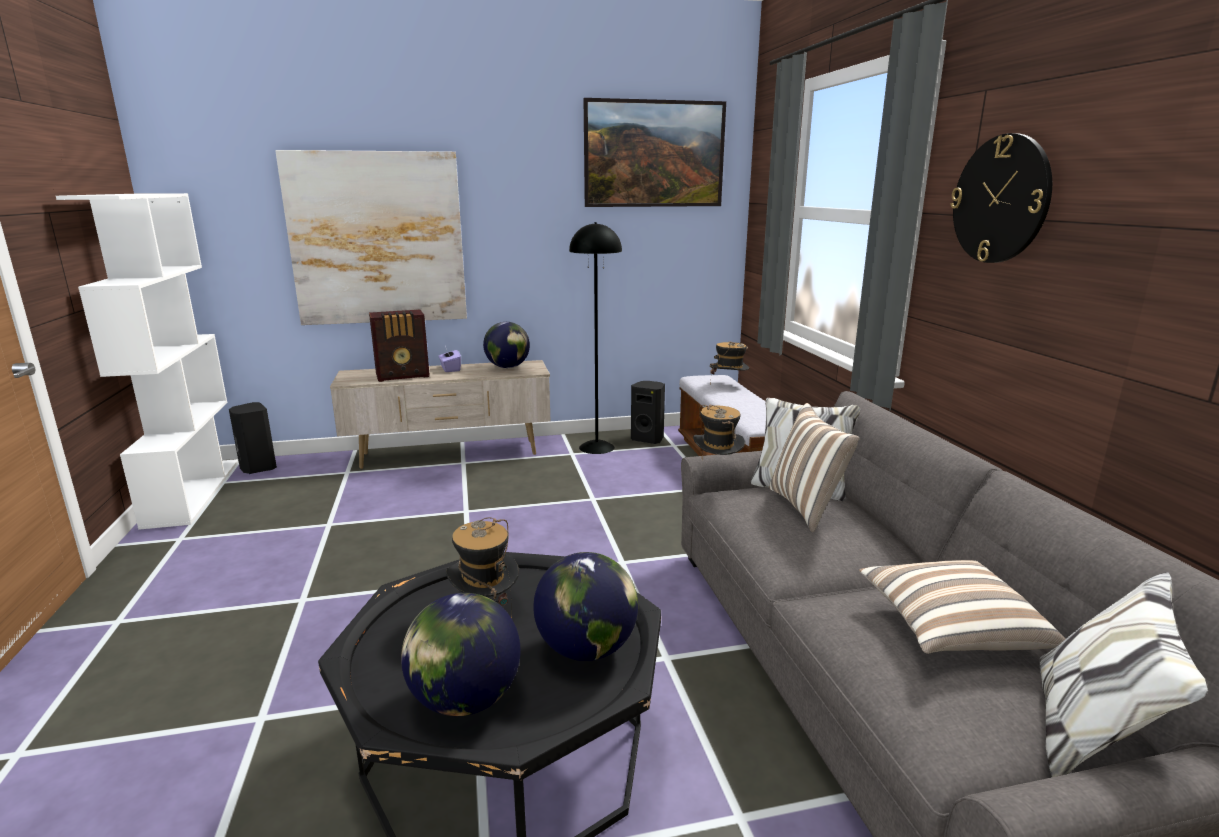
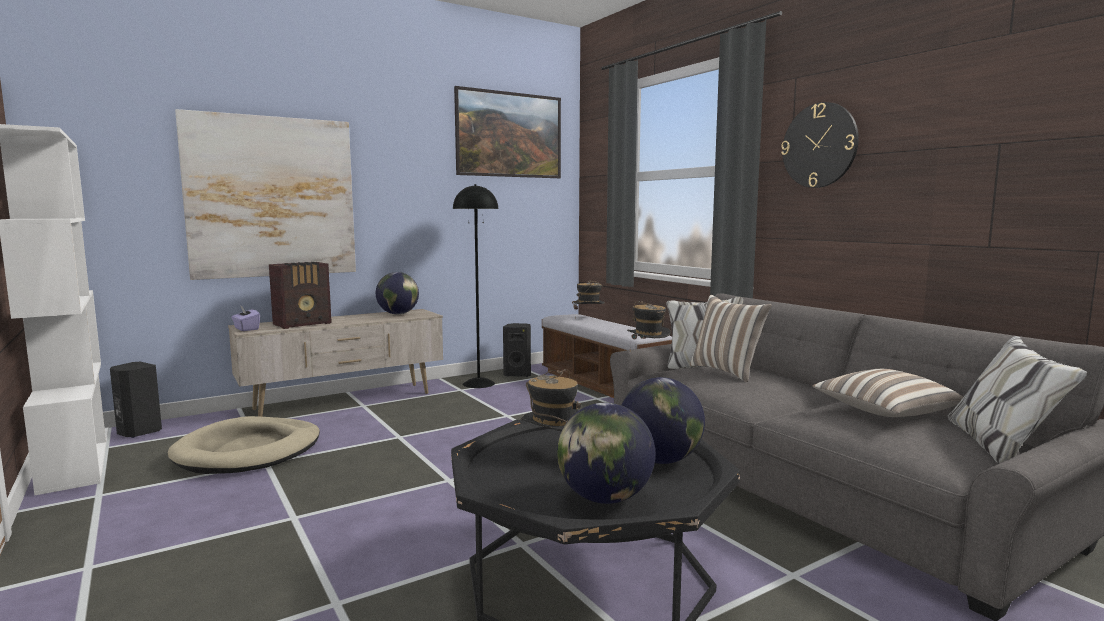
camera: 20 degrees left, 10 degrees down
purple tissue box [439,346,461,372] -> purple tissue box moved to [231,306,260,331]
none -> beige dog bed [168,416,320,474]

